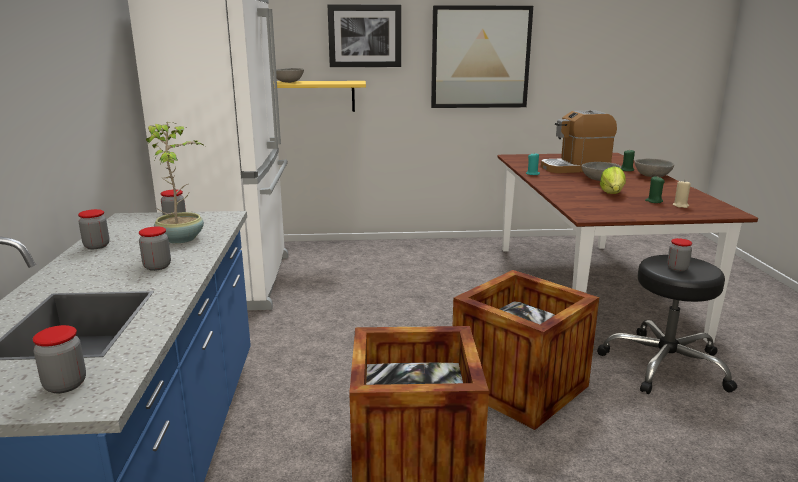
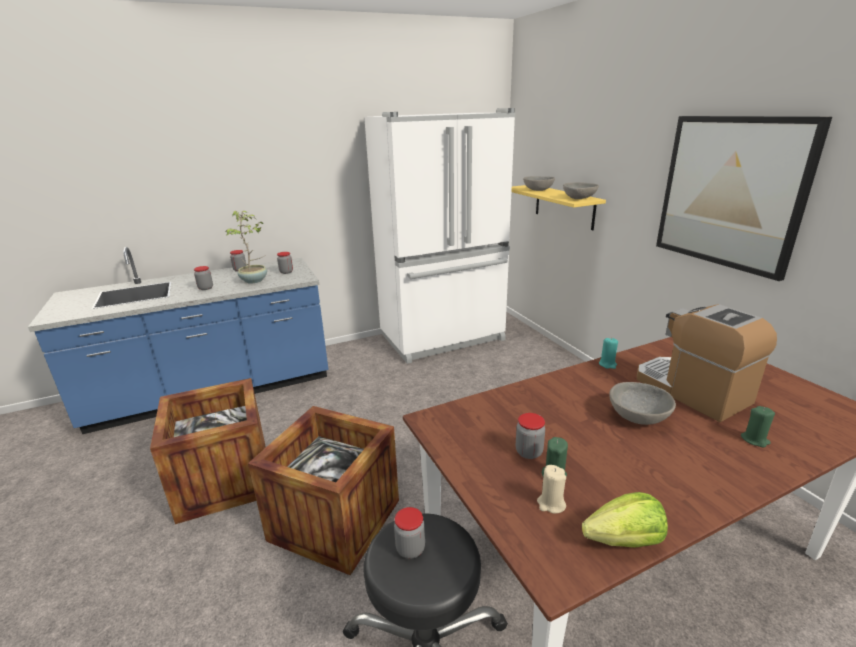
camera: 70 degrees right, 5 degrees up
jar [33,325,86,393] -> jar moved to [516,413,545,459]
picture [328,4,401,67] -> none
lettuce [600,166,626,194] -> lettuce moved to [582,492,668,548]
grey bowl [634,158,674,177] -> grey bowl moved to [563,182,599,199]

